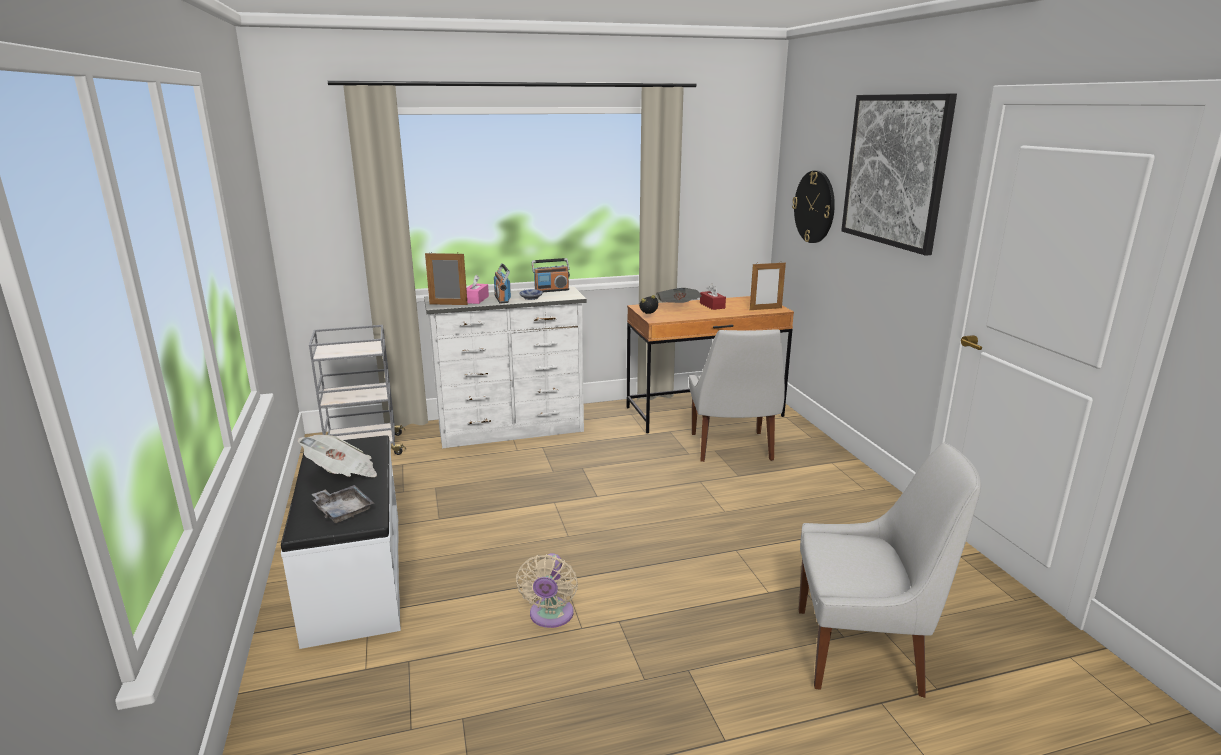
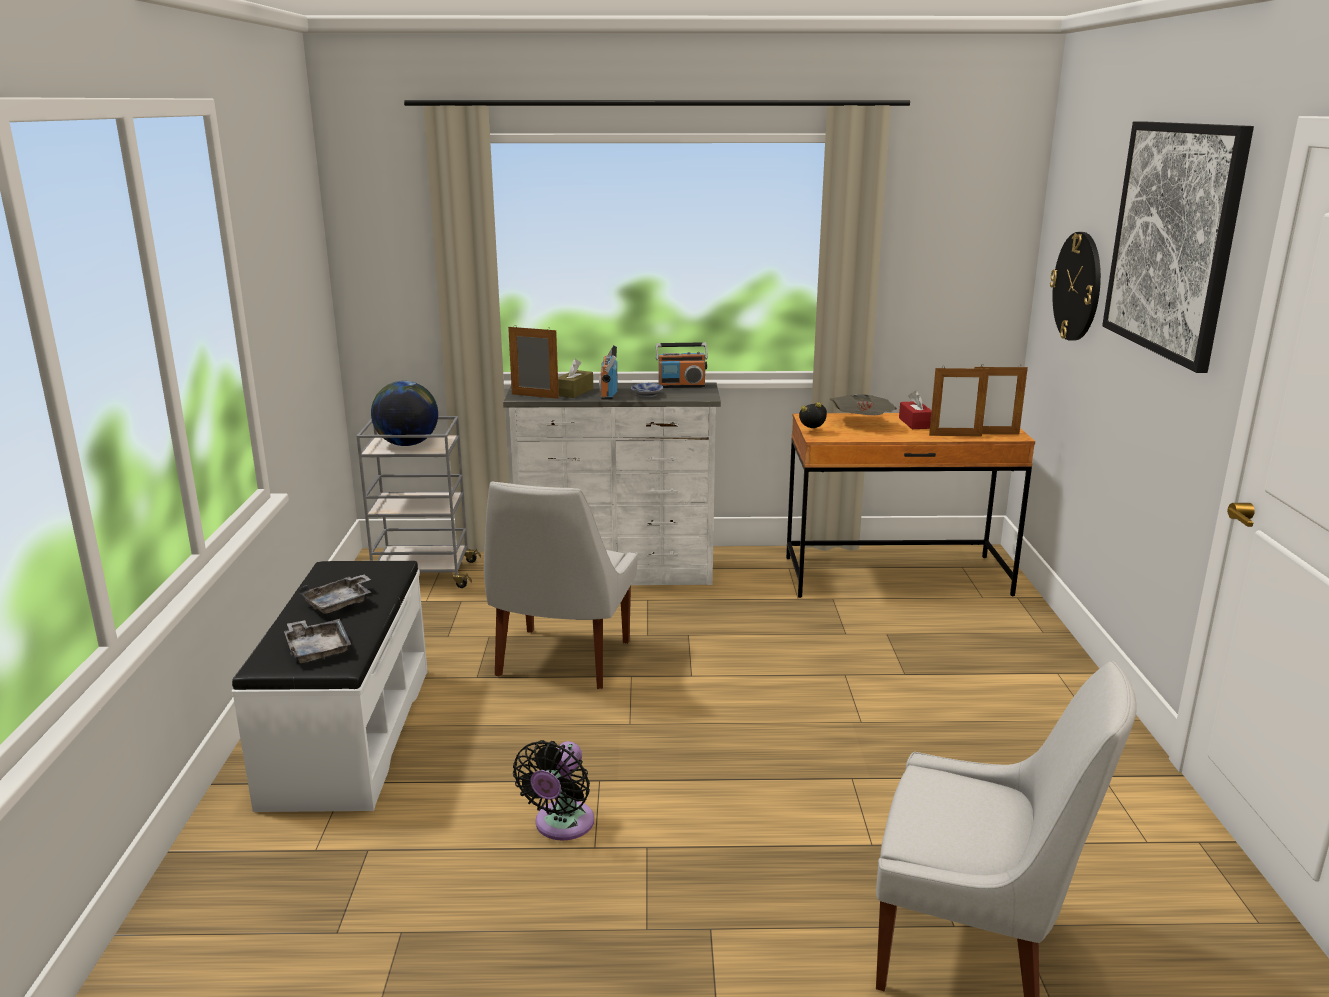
camera: 15 degrees right, 0 degrees up
newspaper [298,435,377,477] -> grey tray [299,574,371,614]
pink tissue box [466,275,489,304] -> brown tissue box [558,359,593,398]
beige fan [516,553,578,628] -> black fan [513,740,594,841]
white chair [689,329,785,462] -> white chair moved to [484,482,638,689]
none -> globe [371,381,438,446]
none -> picture frame [929,366,989,437]

